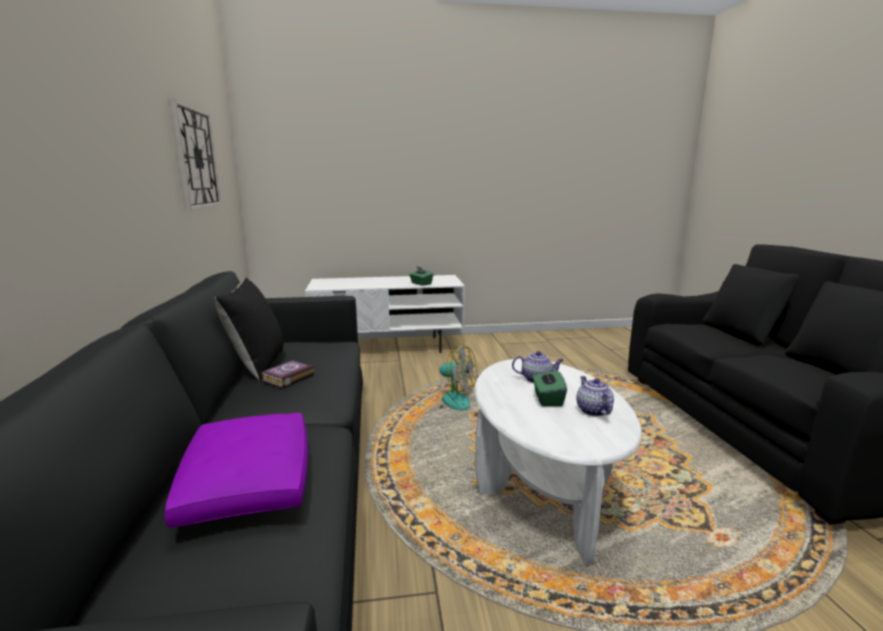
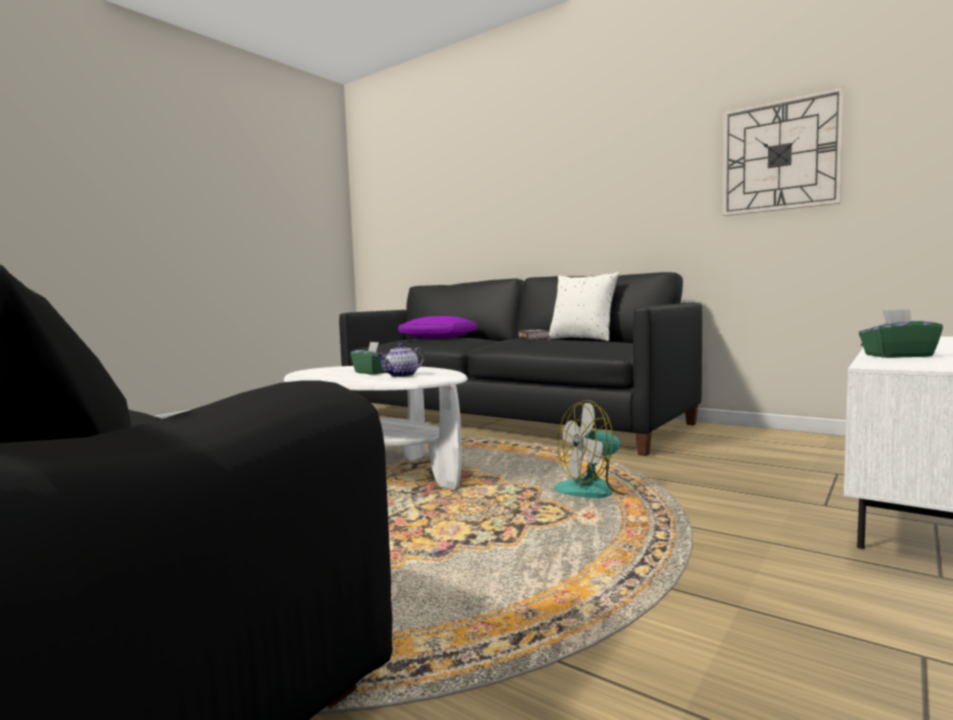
camera: 135 degrees right, 10 degrees down
black pillow [215,278,284,381] -> white pillow [548,272,619,341]
teapot [576,376,614,416] -> none

